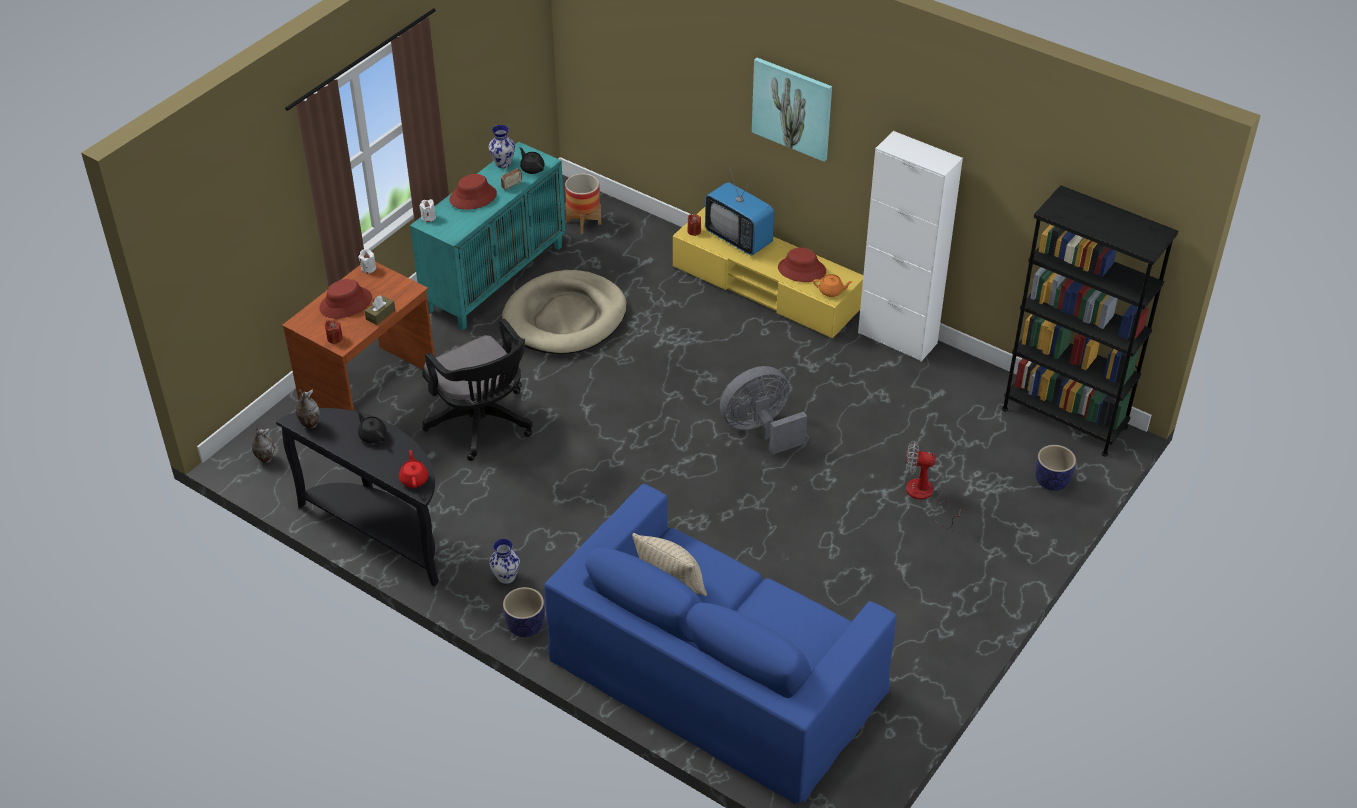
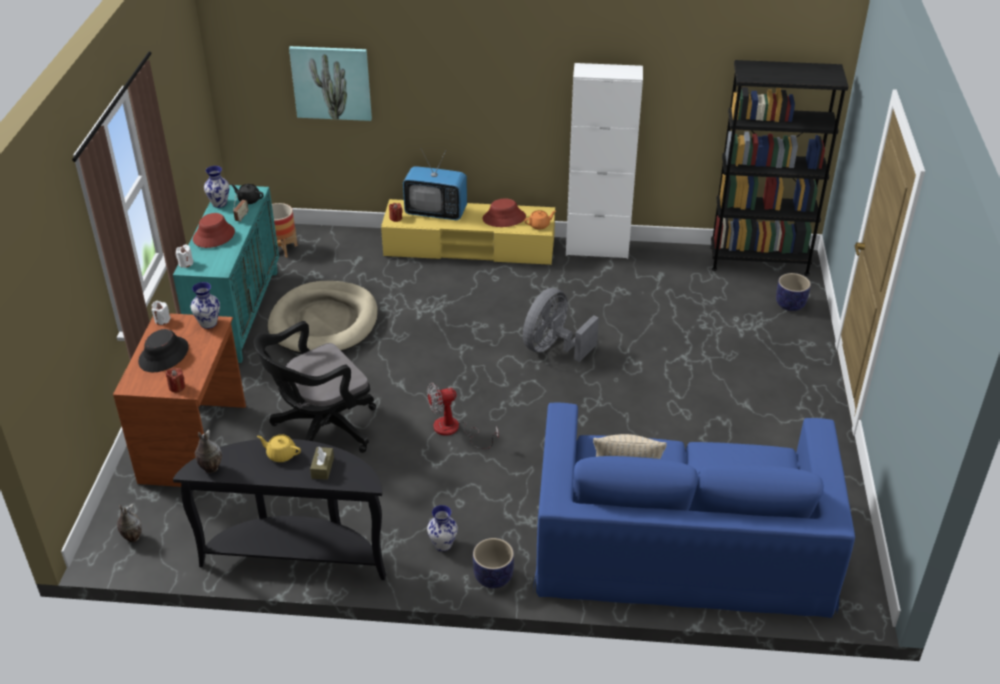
camera: 30 degrees left, 5 degrees down
red hat [319,279,372,318] -> black hat [138,329,189,372]
black teapot [357,411,387,443] -> yellow teapot [257,434,301,462]
brown tissue box [365,295,395,325] -> brown tissue box moved to [310,447,334,480]
red teapot [399,450,428,489] -> none
black office chair [422,319,533,461] -> black office chair turned 120 degrees clockwise [254,321,376,453]
picture [752,58,832,162] -> picture moved to [289,46,372,121]
fan [906,441,960,528] -> fan moved to [427,383,499,449]
none -> vase [190,282,220,329]

